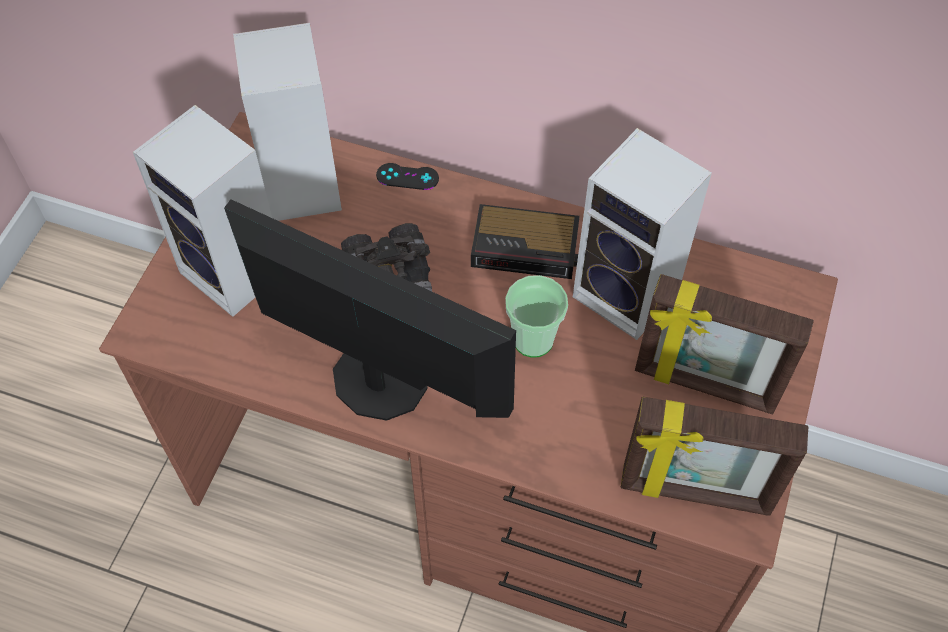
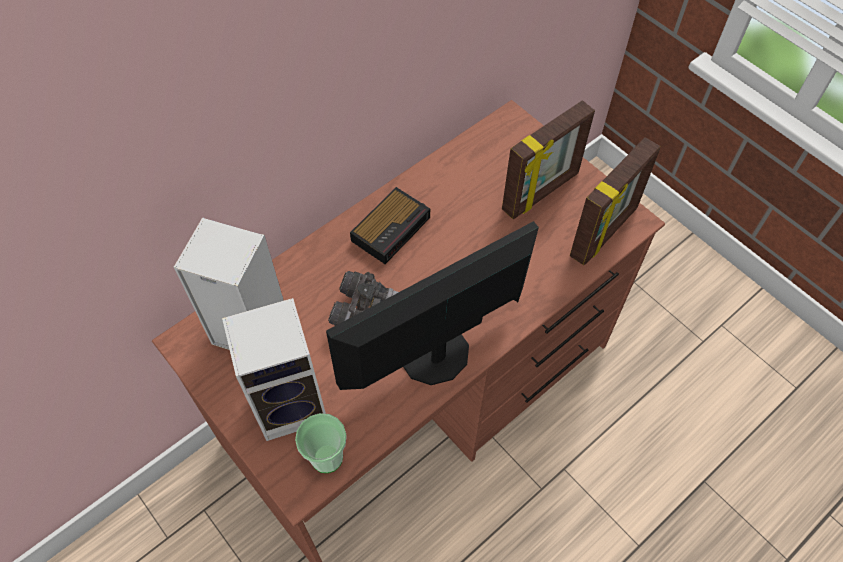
camera: 60 degrees left, 0 degrees up
black game controller [376,163,439,190] -> none
cup [505,275,568,357] -> cup moved to [295,413,347,473]
speaker [573,128,712,340] -> none

